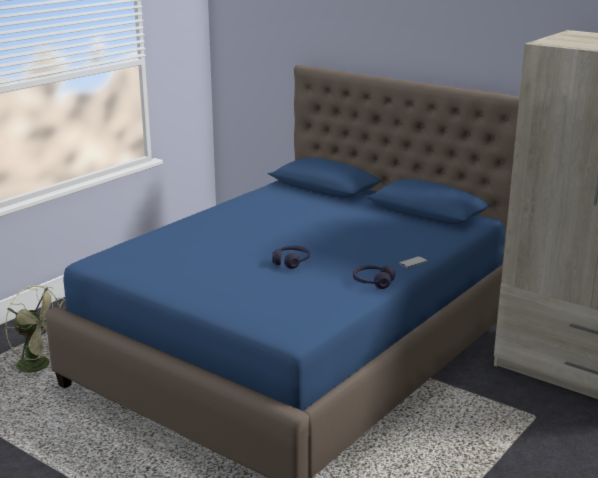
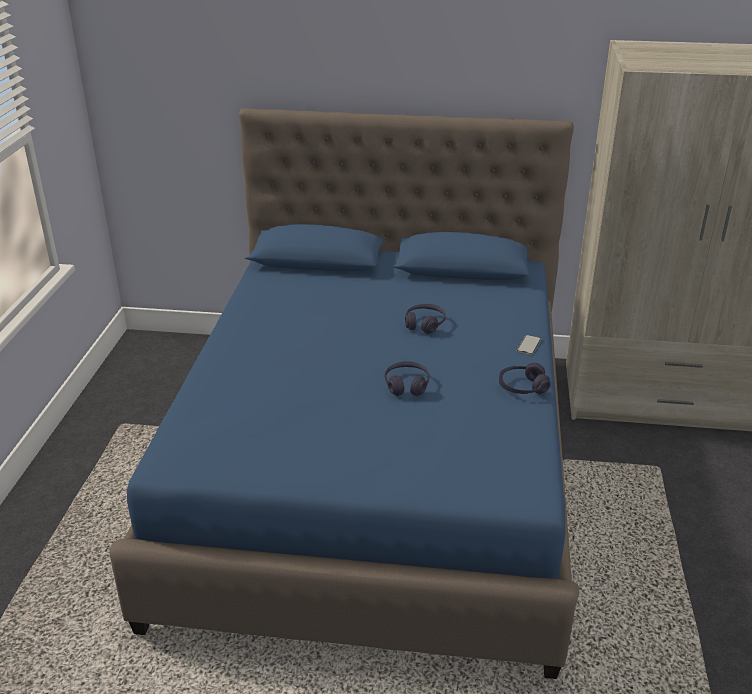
camera: 30 degrees left, 10 degrees up
green fan [5,285,65,373] -> none
none -> purple headphones [405,304,446,334]

